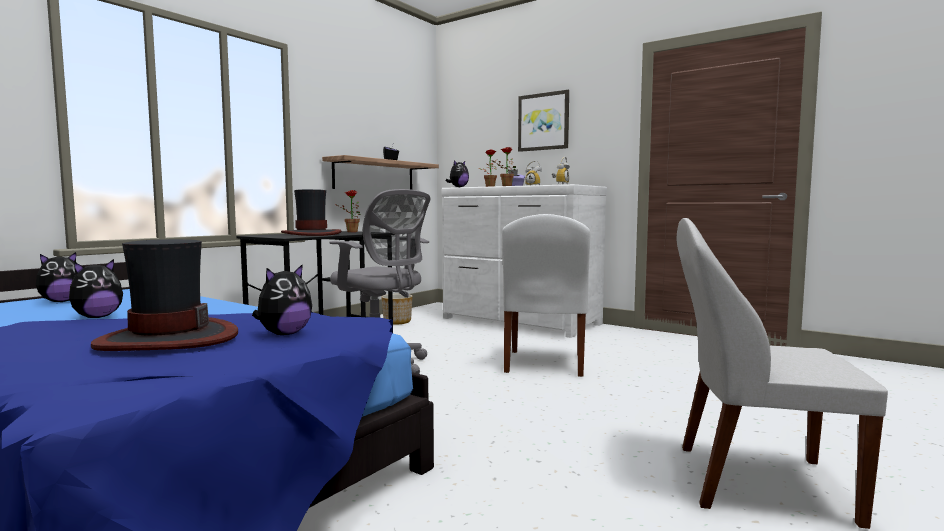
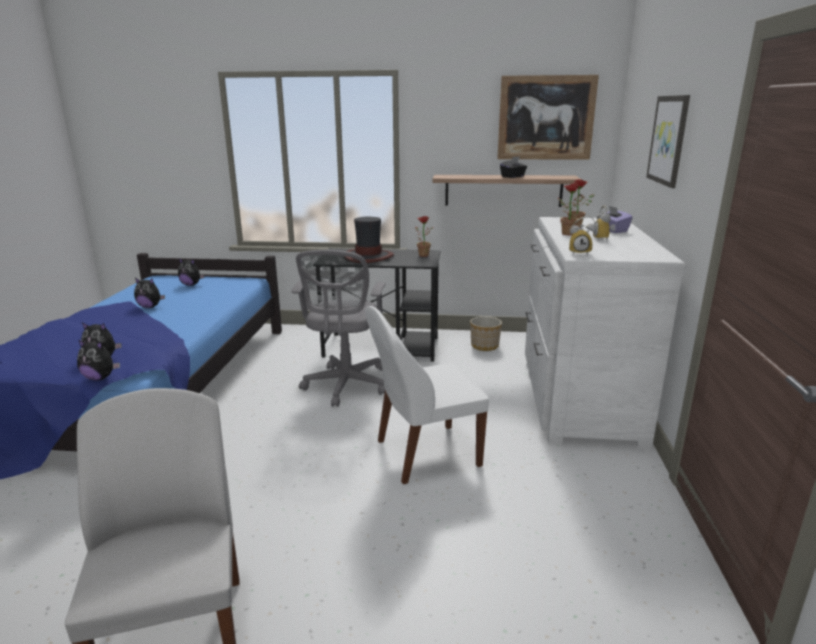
camera: 60 degrees right, 15 degrees up
hat [91,239,238,351] -> none
plush toy [446,160,469,187] -> plush toy moved to [77,339,120,381]
none -> picture [497,75,599,160]

